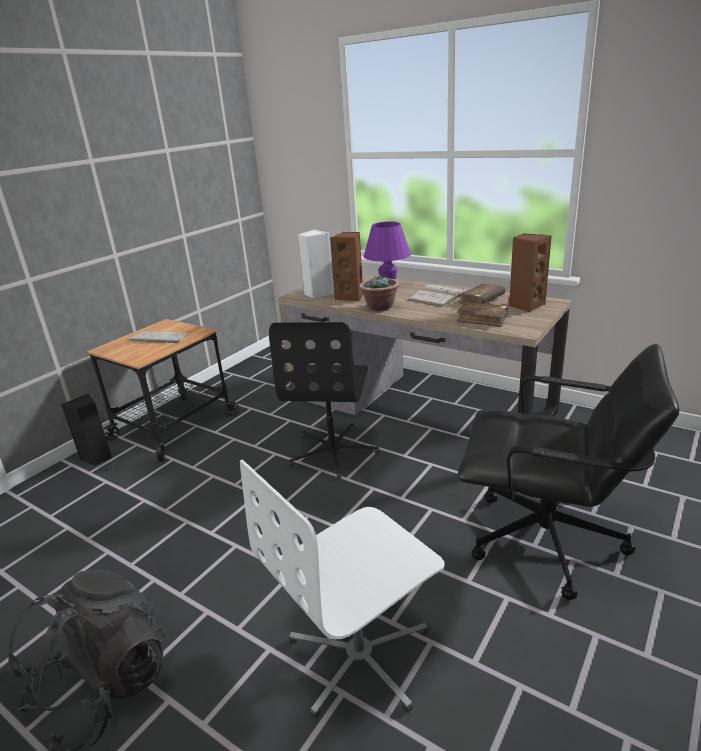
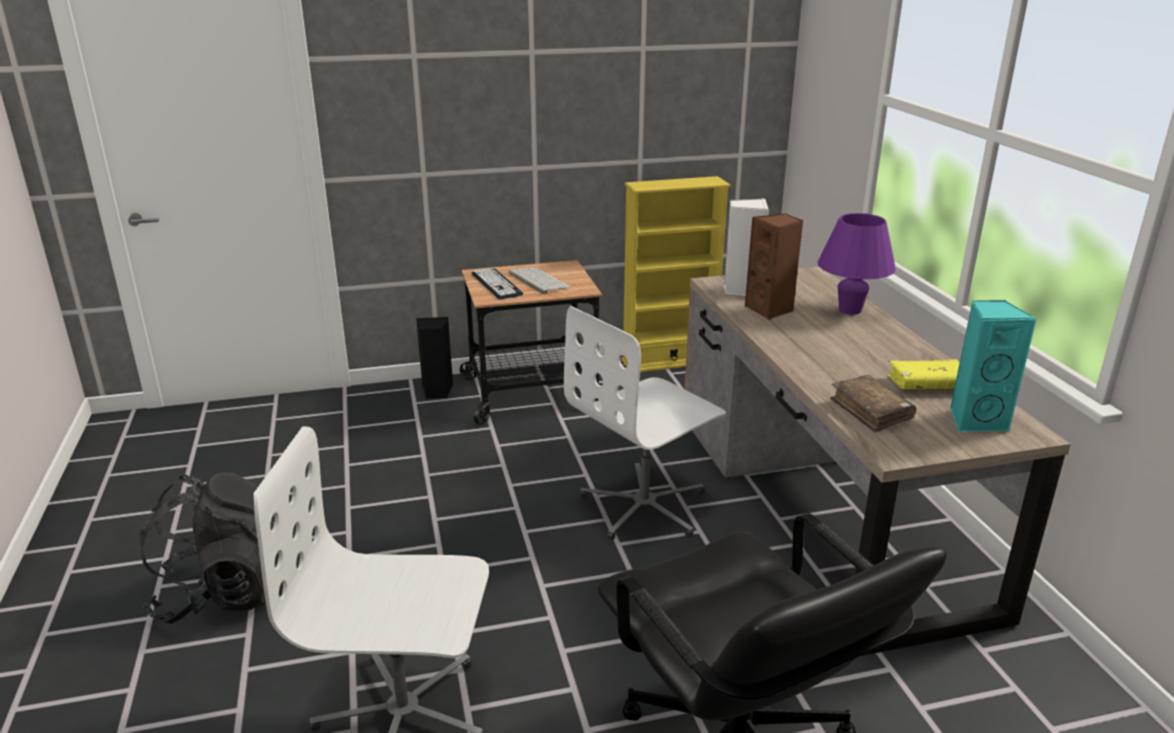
camera: 40 degrees right, 0 degrees up
black office chair [269,322,380,479] -> white office chair [564,306,726,540]
potted plant [359,275,400,311] -> none
white book [408,285,468,307] -> none
brown book [458,283,505,304] -> yellow book [887,359,960,389]
brown speaker [509,233,552,313] -> turquoise speaker [950,300,1037,432]
none -> keyboard [472,268,523,299]
none -> yellow bookcase [621,176,731,372]

